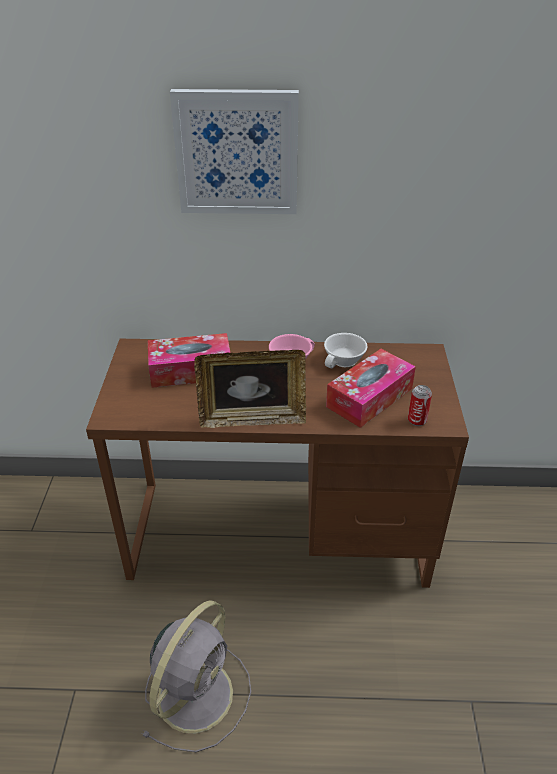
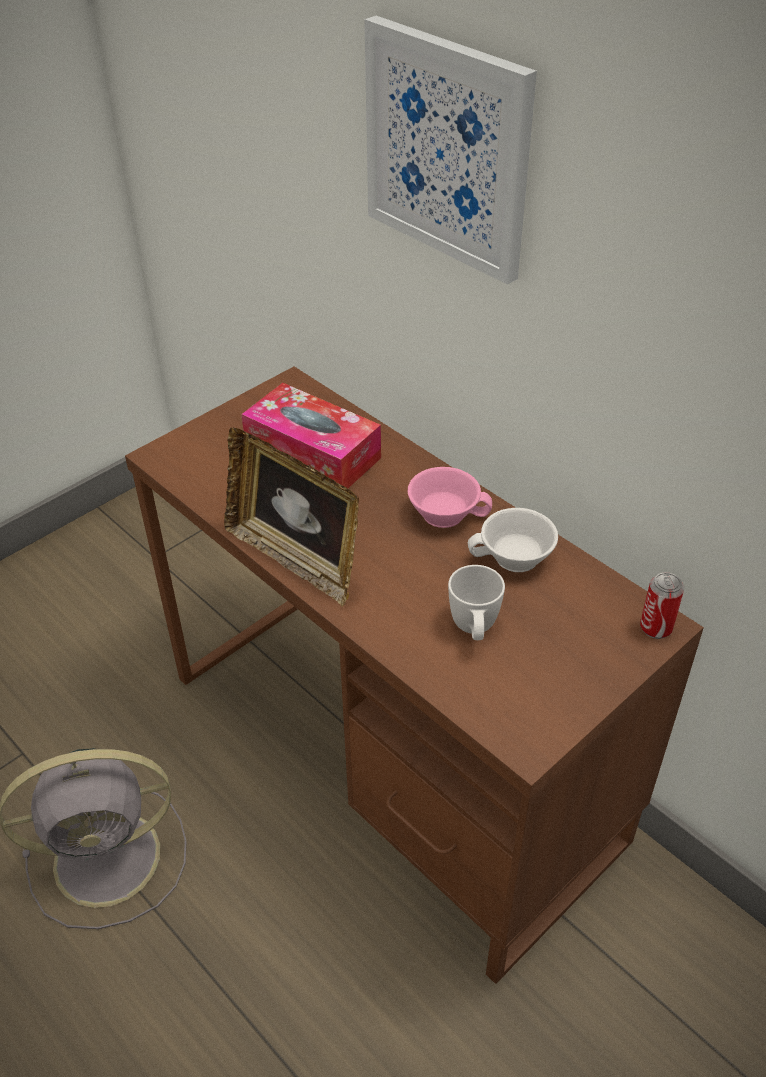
camera: 45 degrees right, 5 degrees up
tissue box [326,349,416,428] -> white mug [448,565,505,640]
can [408,385,432,426] -> can moved to [640,572,684,639]

